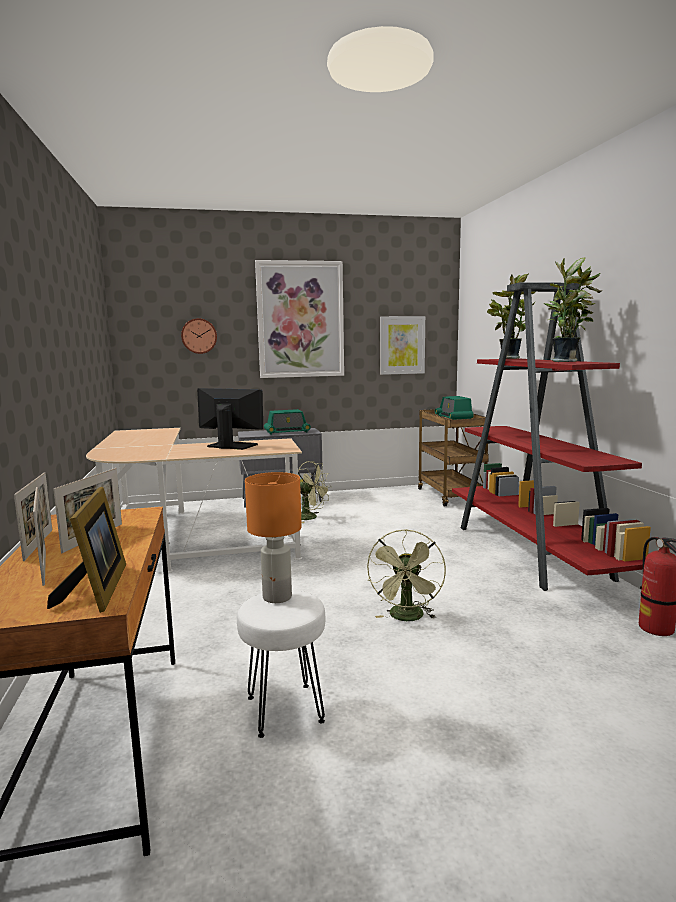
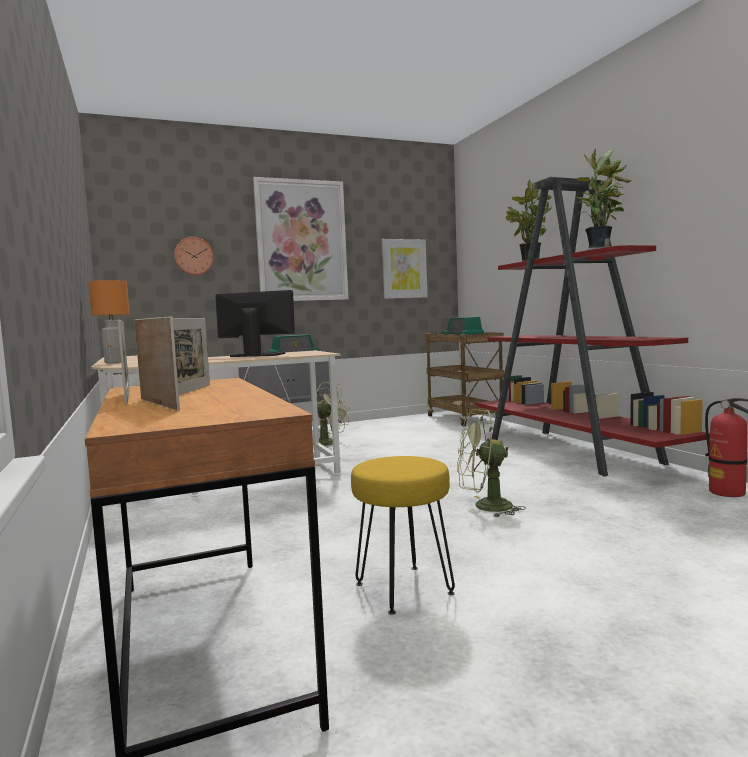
camera: 10 degrees left, 5 degrees down
picture frame [47,487,126,613] -> none
white stool [237,590,325,738] -> yellow stool [351,456,455,615]
orange table lamp [245,472,302,603] -> orange table lamp moved to [88,280,130,363]
green fan [367,530,446,621] -> green fan turned 90 degrees clockwise [457,409,526,517]

